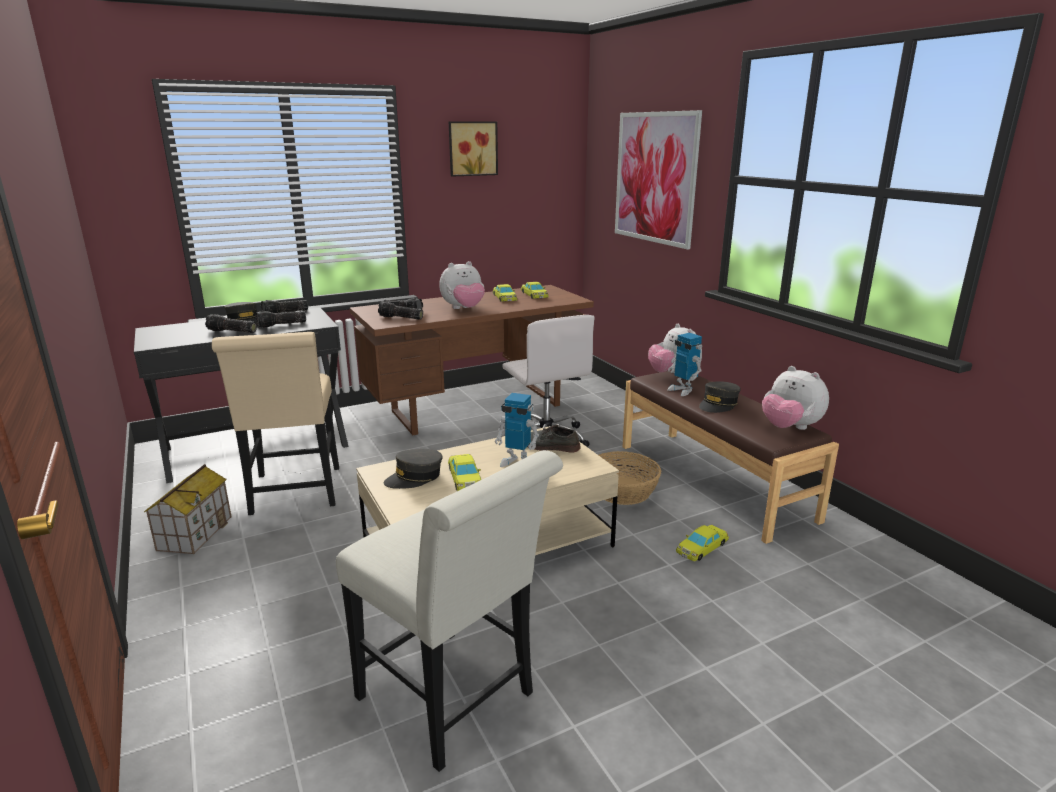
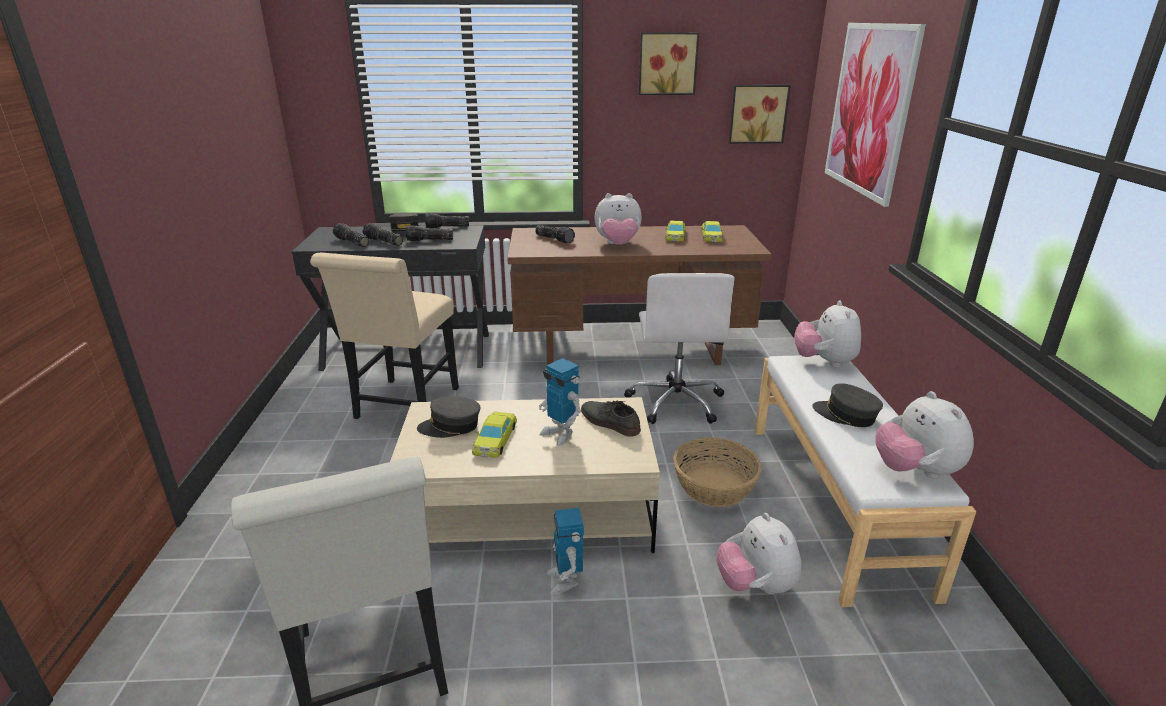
camera: 25 degrees right, 5 degrees up
toy house [144,464,232,554] -> none
flashlight [378,302,423,320] -> flashlight moved to [333,223,369,247]
brown bench [622,370,839,544] -> white bench [755,355,976,607]
toy robot [667,333,702,396] -> toy robot moved to [547,508,584,595]
yellow toy car [676,525,729,562] -> plush toy [716,513,801,594]
grey cap [699,381,741,413] -> grey cap turned 60 degrees clockwise [812,383,883,427]
none -> picture [729,85,791,144]

